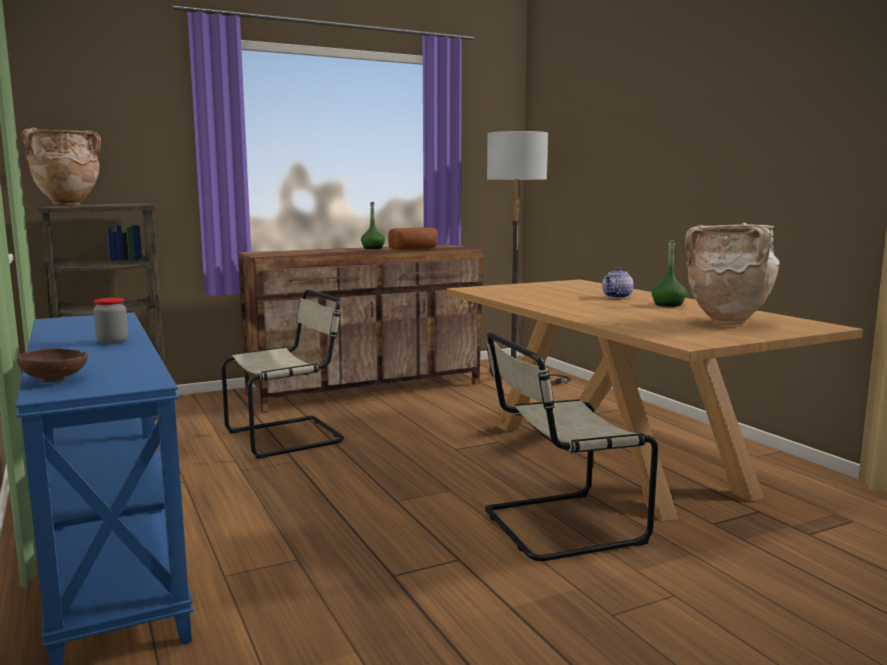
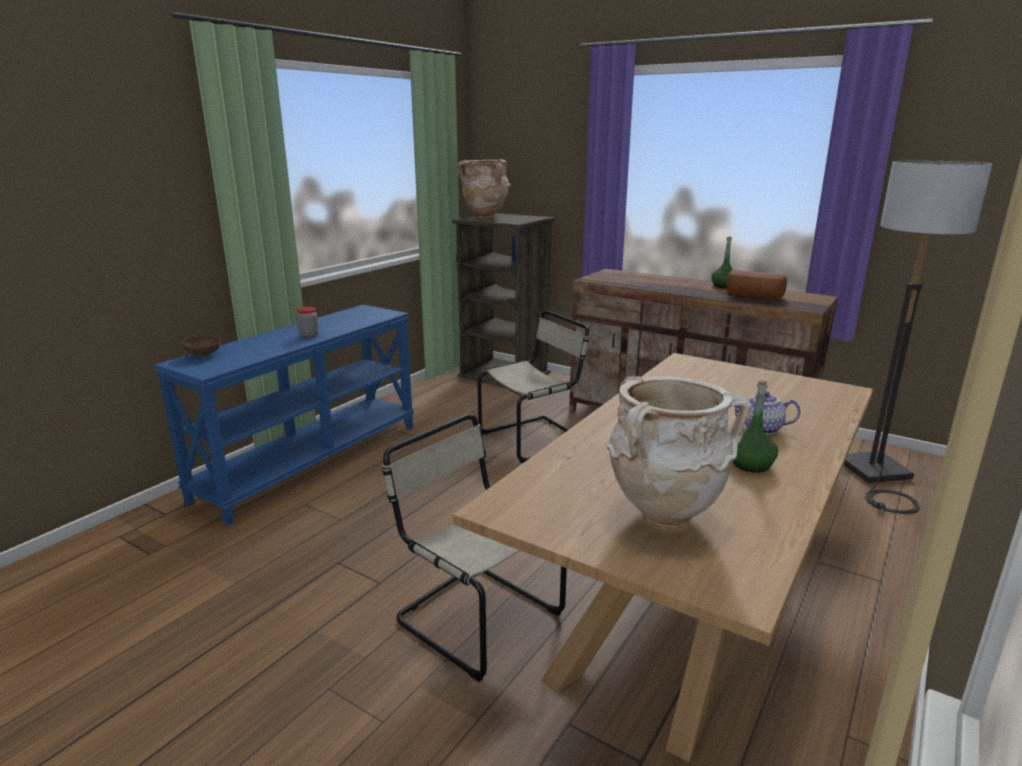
camera: 60 degrees right, 10 degrees up
beige chair [221,290,344,459] -> beige chair turned 60 degrees counterclockwise [478,310,590,463]

